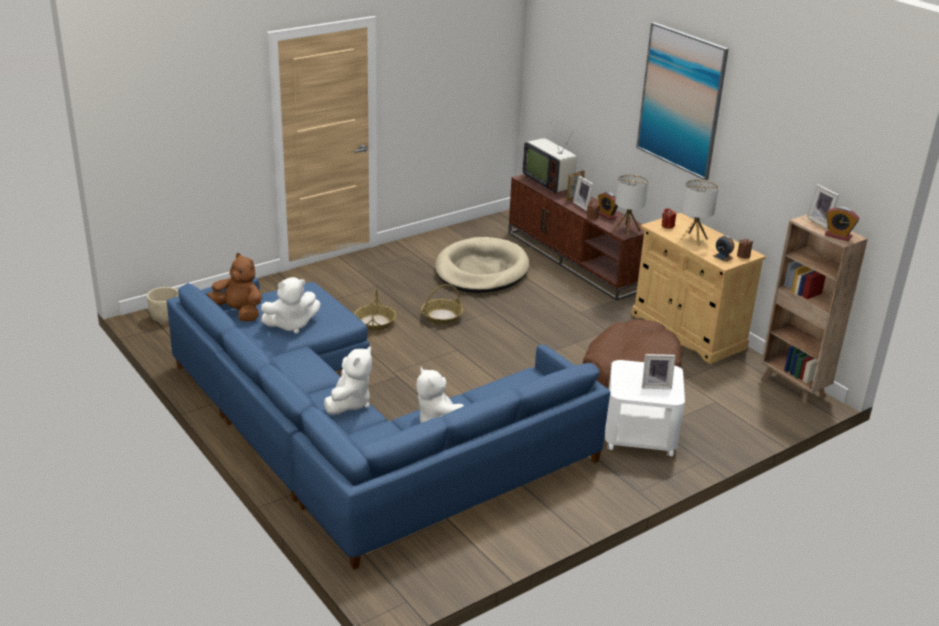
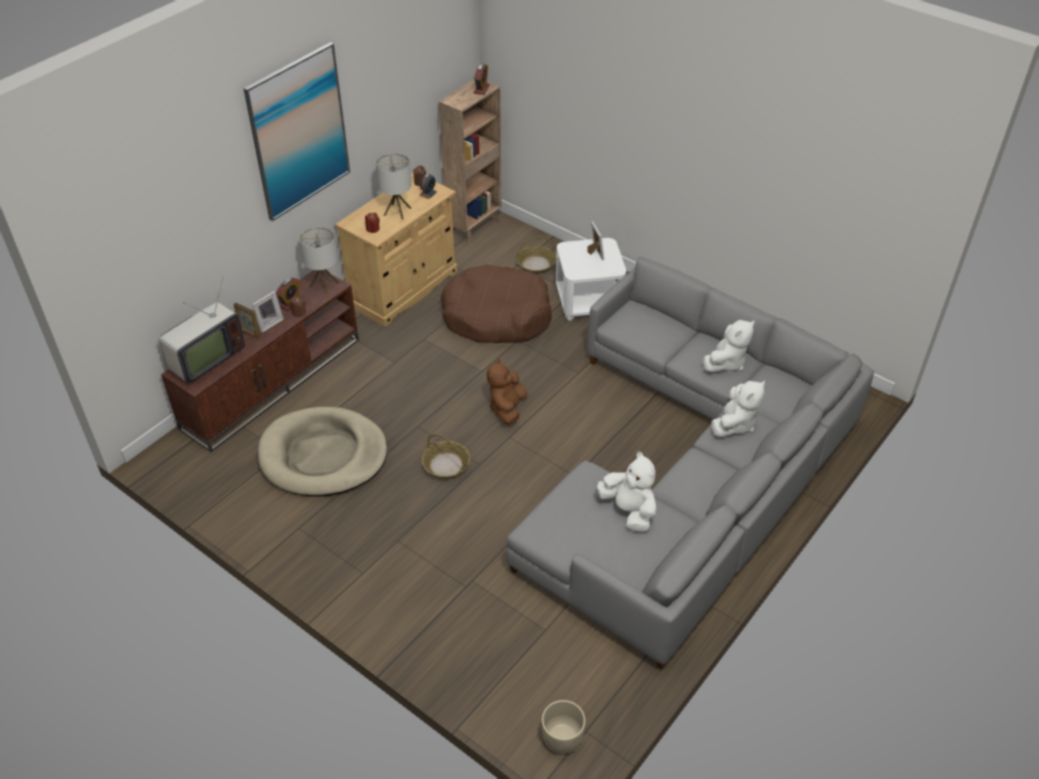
camera: 105 degrees left, 15 degrees up
blue sofa [166,277,610,570] -> grey sofa [506,257,874,670]
brown plush toy [207,253,262,322] -> brown plush toy moved to [487,359,527,425]
white plush toy [324,346,372,415] -> white plush toy turned 120 degrees clockwise [711,380,765,437]
basket [354,288,396,331] -> basket moved to [516,237,556,274]
picture frame [807,184,839,228] -> none

